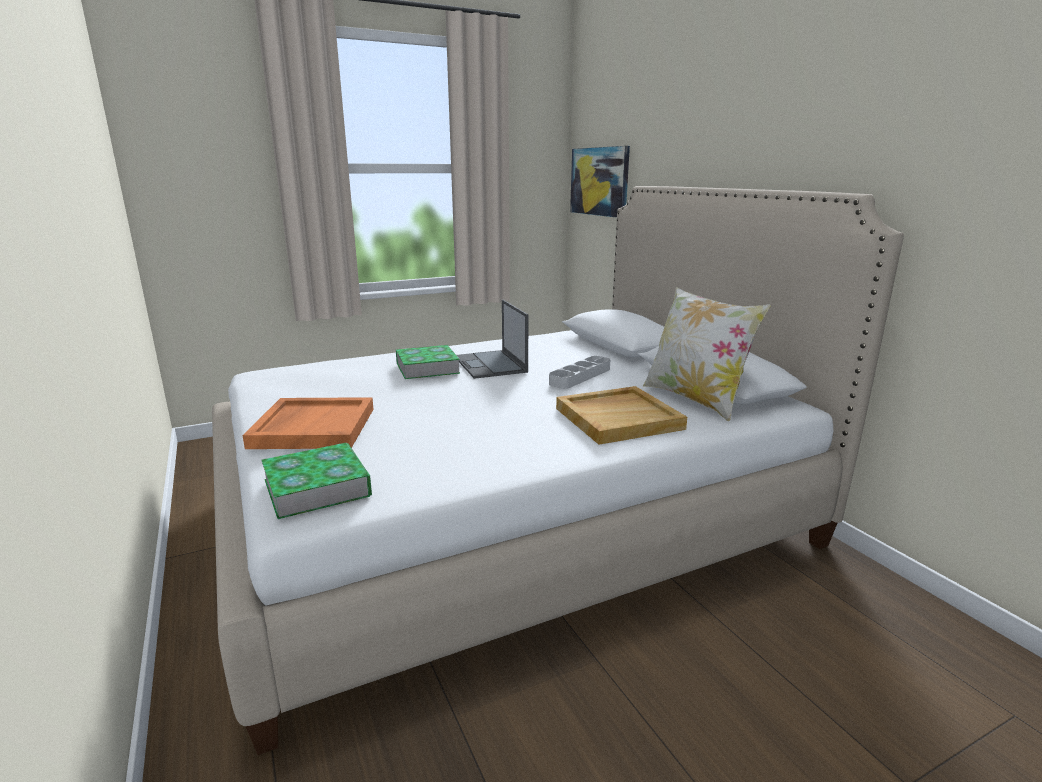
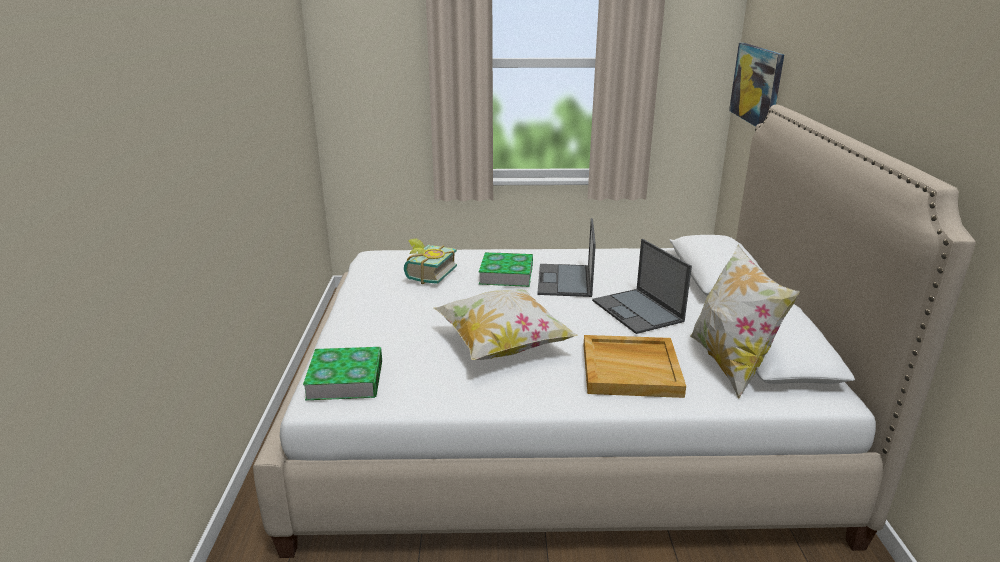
camera: 25 degrees right, 5 degrees up
orange tray [243,397,374,449] -> none
grey tray [549,356,610,389] -> laptop [592,239,692,334]
none -> book [404,238,457,284]
none -> pillow [433,289,578,360]

